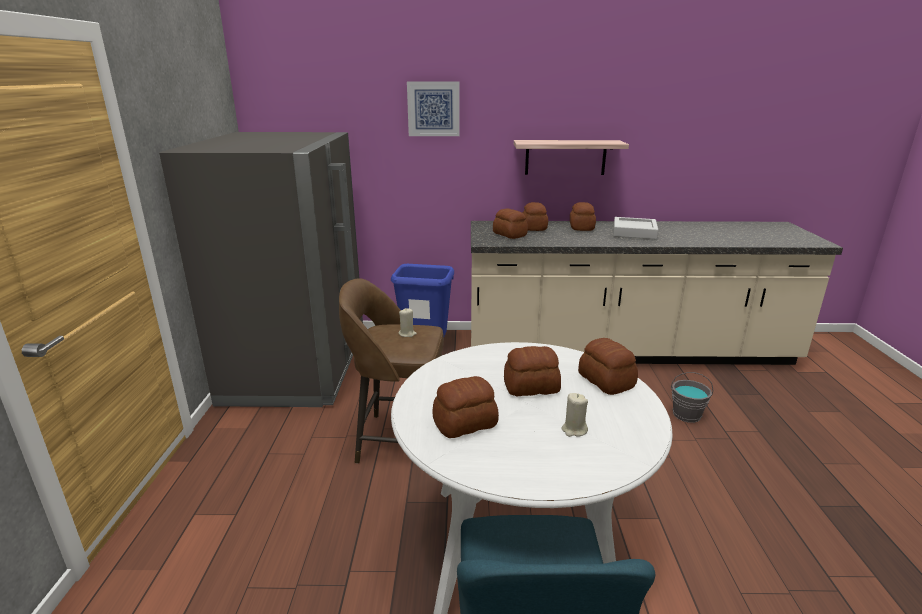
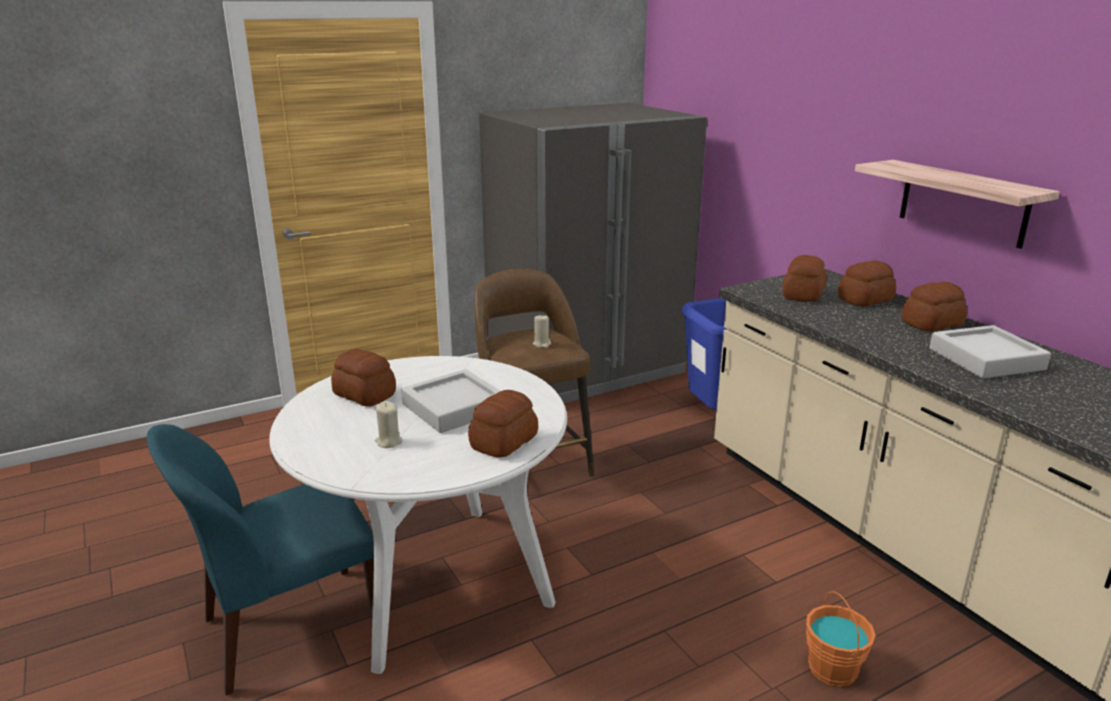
camera: 60 degrees right, 0 degrees up
picture [407,81,459,136] -> none
bread [504,346,561,396] -> grey tray [401,369,500,433]
grey bucket [671,372,713,423] -> orange bucket [806,591,876,687]

